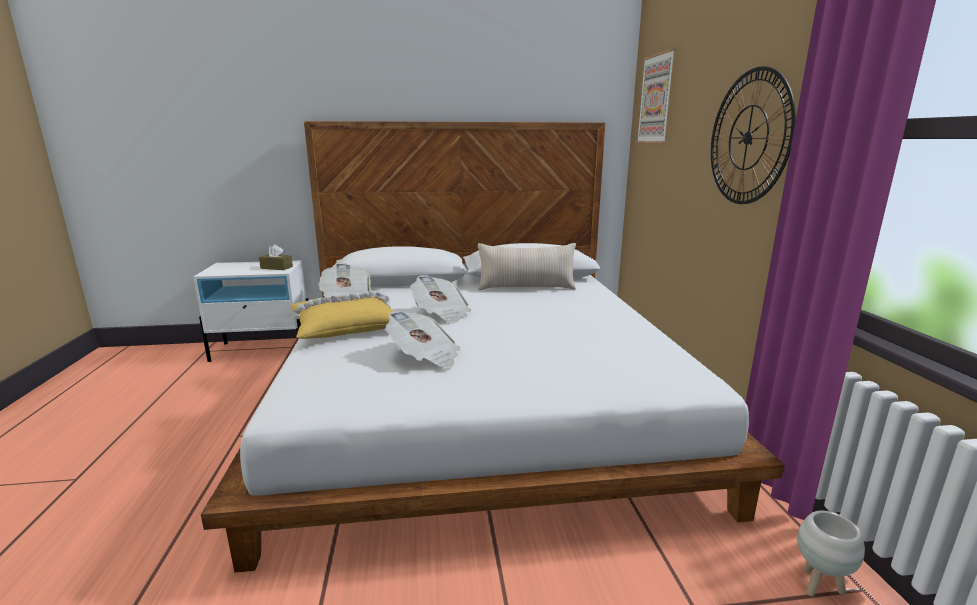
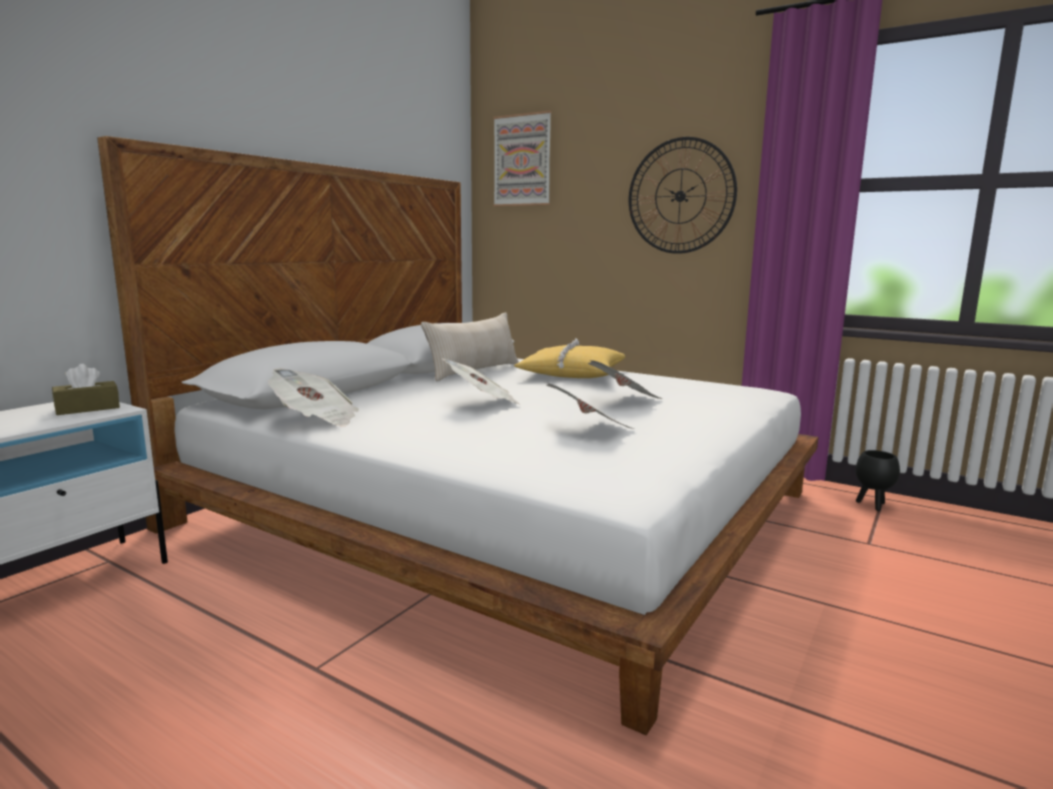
camera: 50 degrees left, 5 degrees down
yellow pillow [291,291,393,339] -> yellow pillow moved to [514,338,625,378]
white planter [797,511,865,596] -> black planter [856,450,900,511]
none -> newspaper [588,360,663,399]

